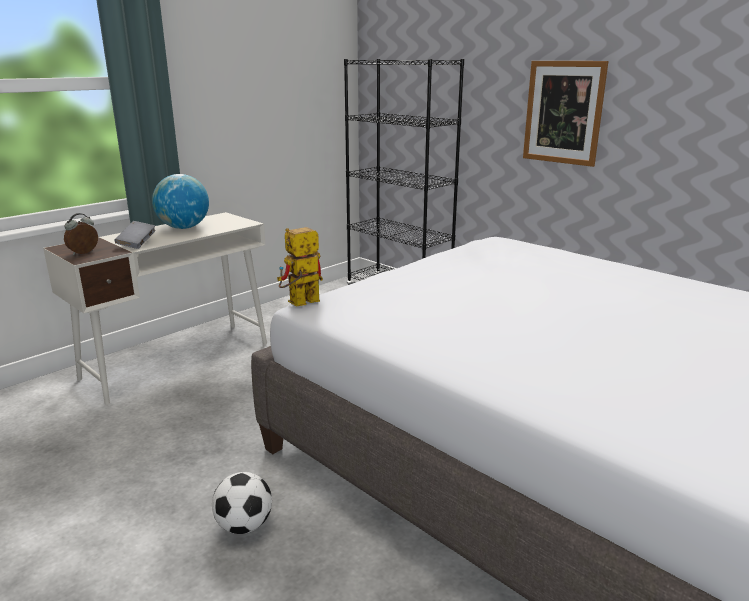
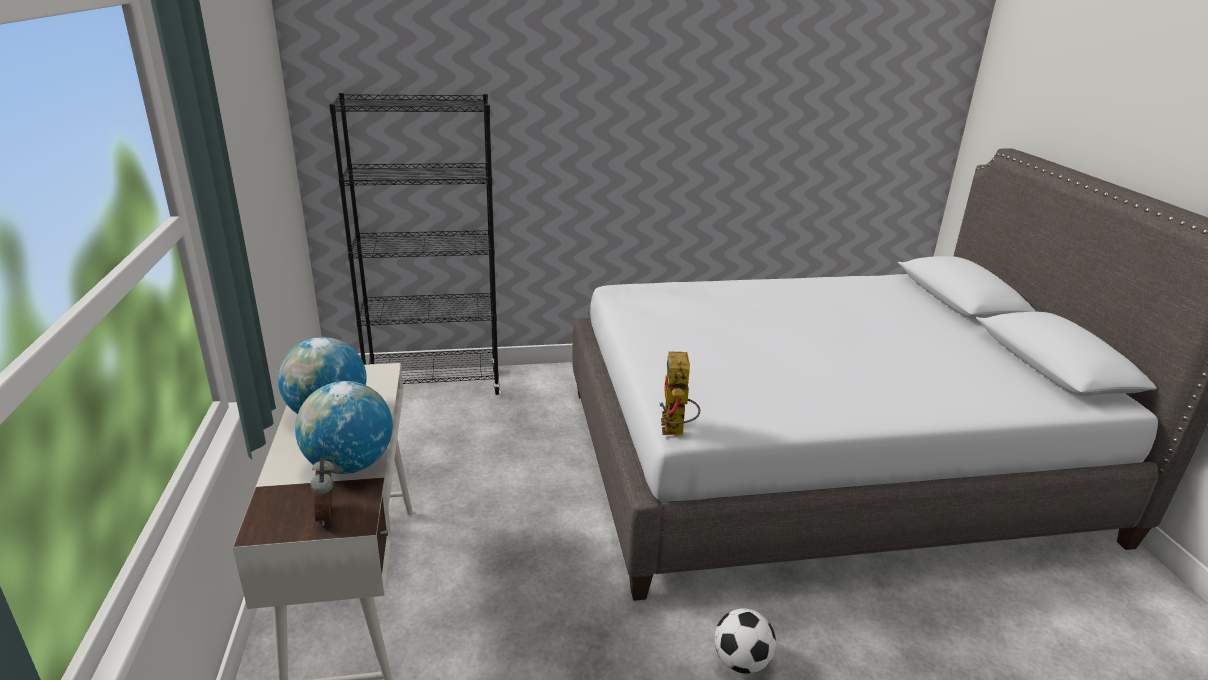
camera: 55 degrees left, 5 degrees up
grey book [115,221,156,249] -> globe [295,381,393,474]
picture [523,61,609,167] -> none

